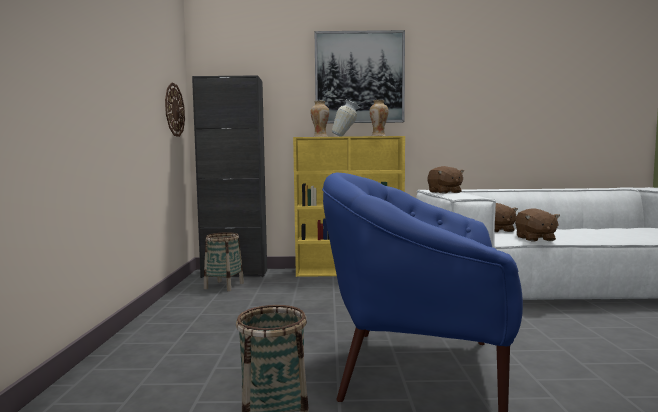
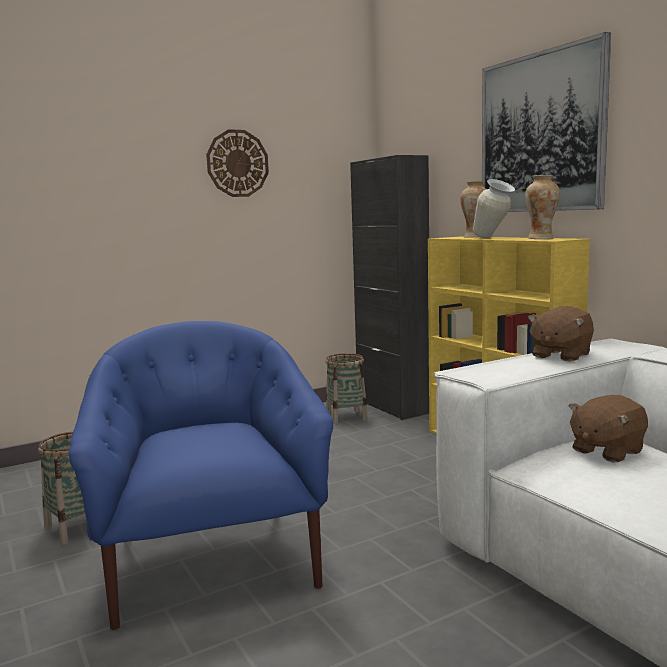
camera: 60 degrees right, 5 degrees up
wall clock [165,83,185,137] -> wall clock moved to [206,129,269,197]
brown plush toy [515,208,560,242] -> none

